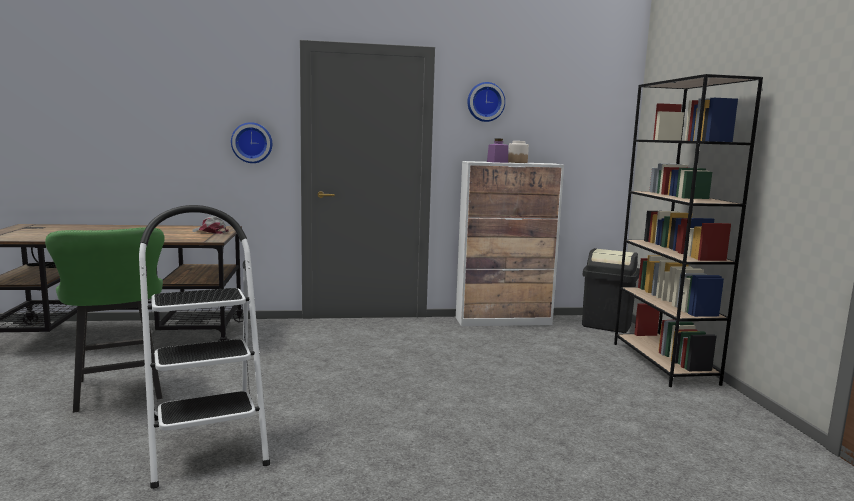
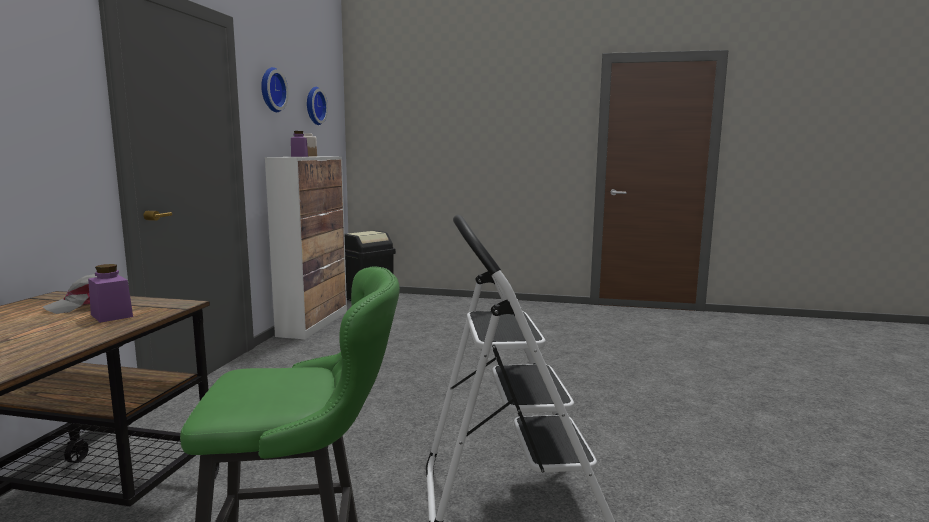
camera: 70 degrees left, 0 degrees up
wall clock [231,122,272,163] -> wall clock moved to [307,87,328,125]
beige bookcase [614,74,763,387] -> none
none -> purple jar [88,264,133,323]

